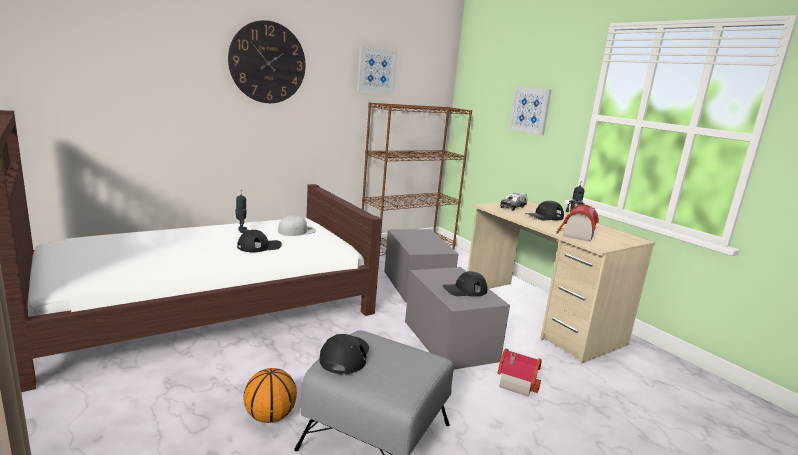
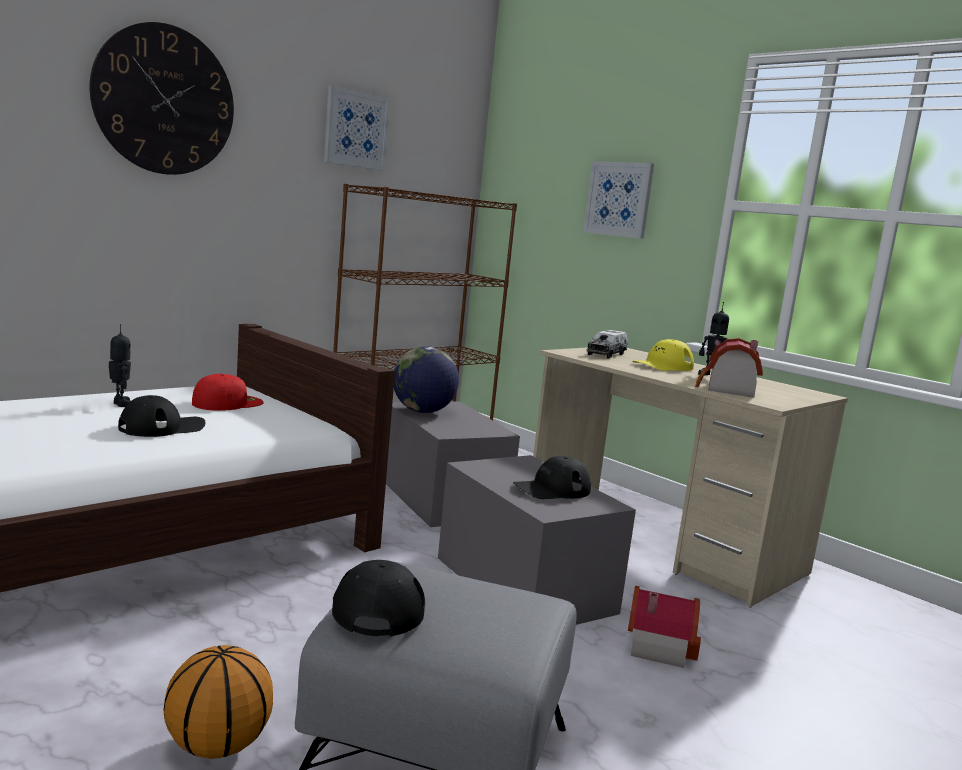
camera: 10 degrees left, 5 degrees down
white cap [278,215,316,236] -> red cap [192,373,264,411]
black cap [526,201,564,220] -> yellow cap [632,339,694,371]
none -> globe [394,346,459,413]

